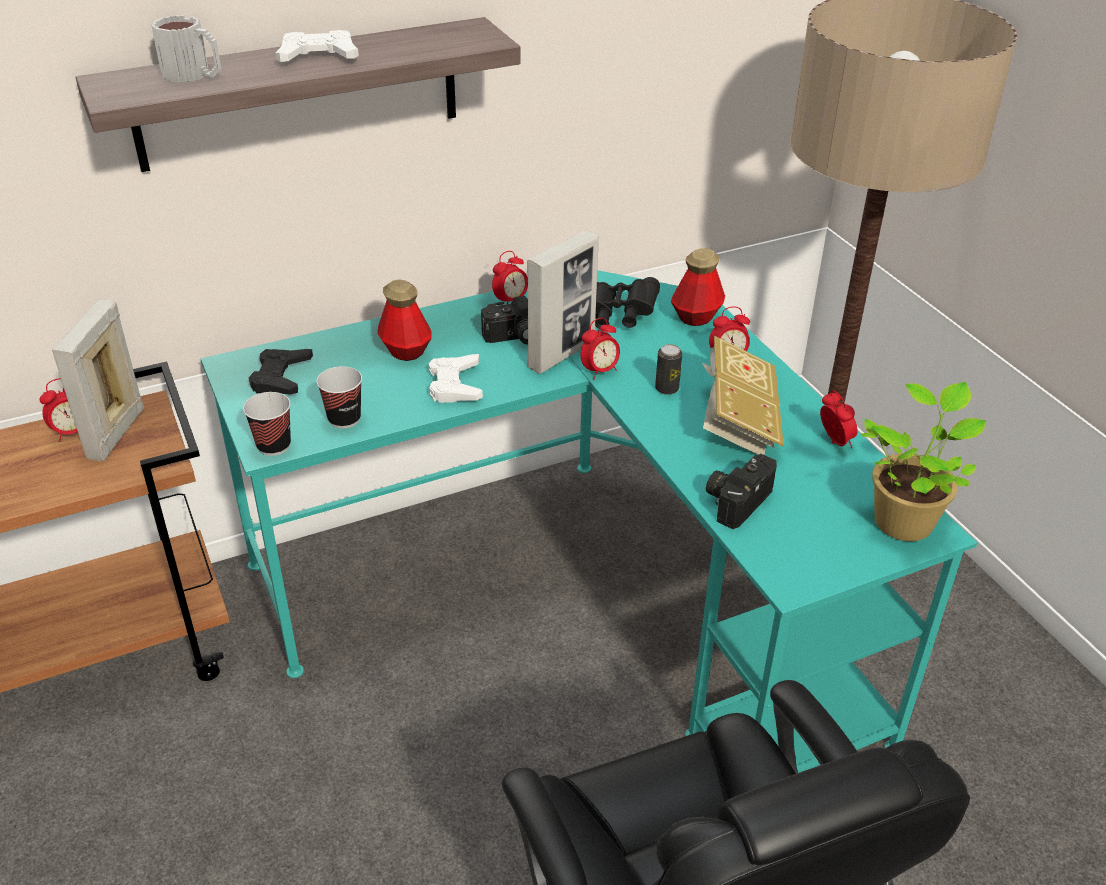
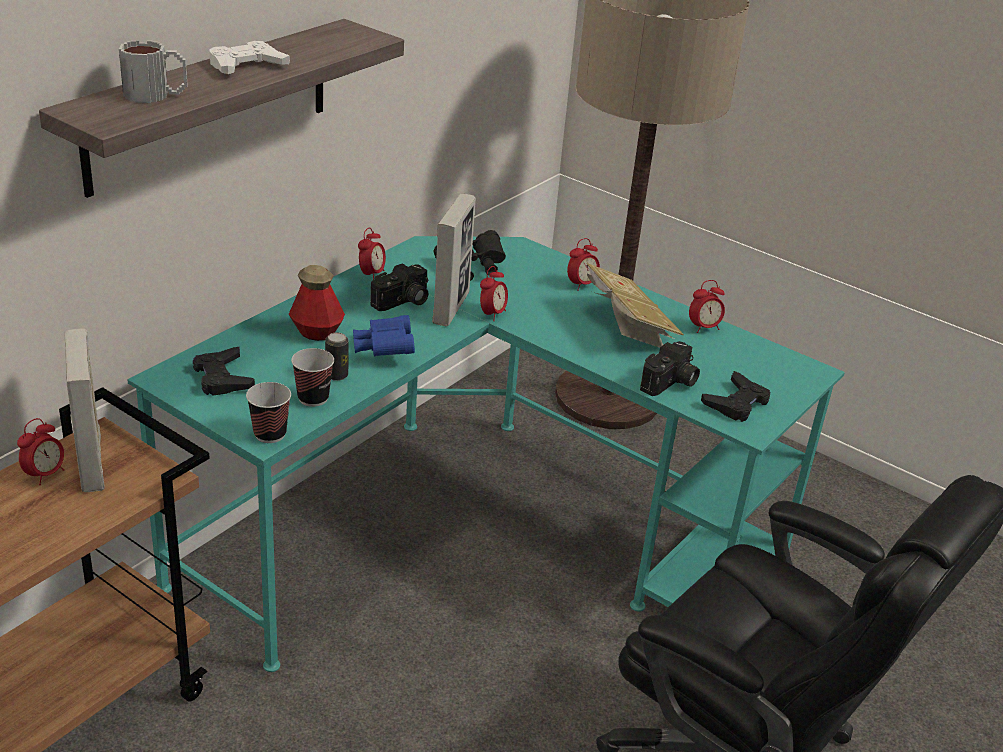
camera: 30 degrees left, 5 degrees down
white game controller [429,354,483,403] -> blue binoculars [353,315,415,357]
can [655,344,682,395] -> can moved to [325,332,349,381]
bottle [671,248,725,326] -> none
camera [706,454,777,529] -> camera turned 150 degrees counterclockwise [640,341,700,396]
alarm clock [820,391,858,448] -> alarm clock turned 120 degrees clockwise [689,280,725,333]
potted plant [861,382,986,541] -> none
none -> black game controller [701,371,770,422]

